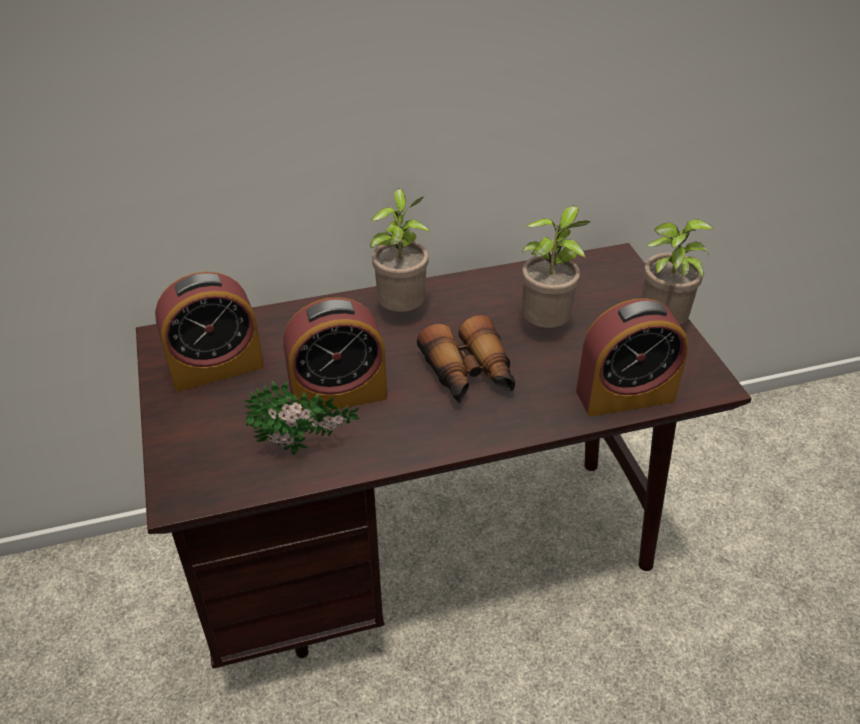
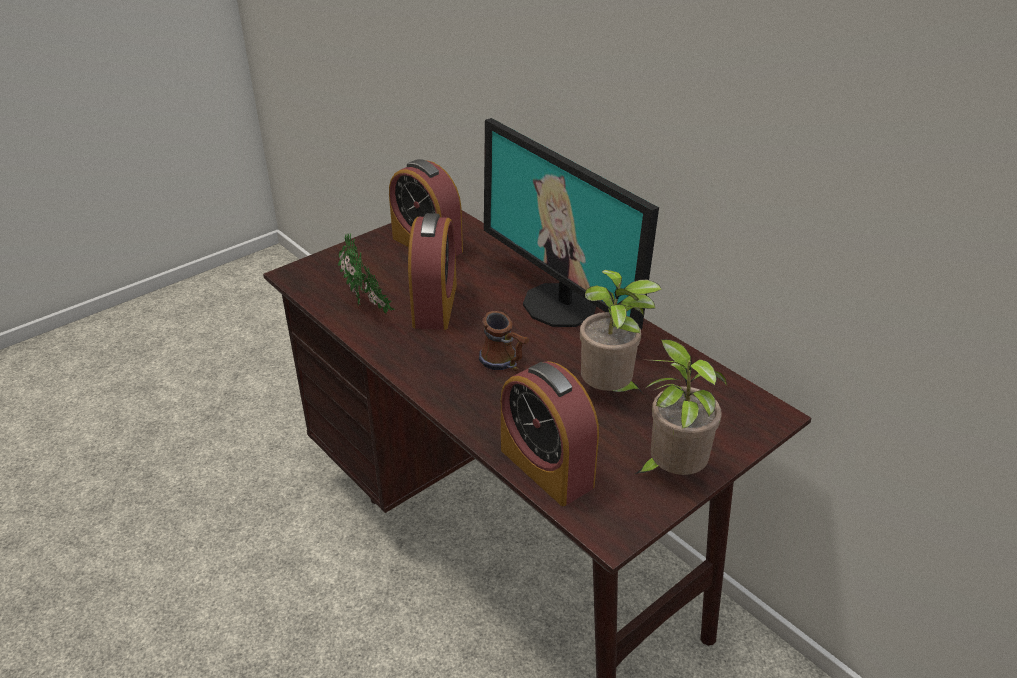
camera: 65 degrees right, 5 degrees down
alarm clock [283,297,387,414] -> alarm clock turned 135 degrees counterclockwise [408,213,457,330]
potted plant [370,189,431,312] -> monitor [484,118,659,330]
binoculars [417,315,515,403] -> mug [479,311,529,371]

